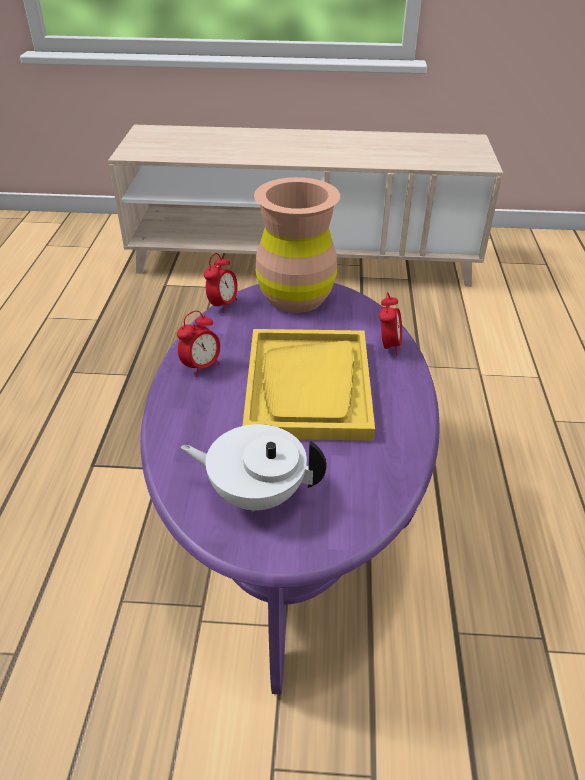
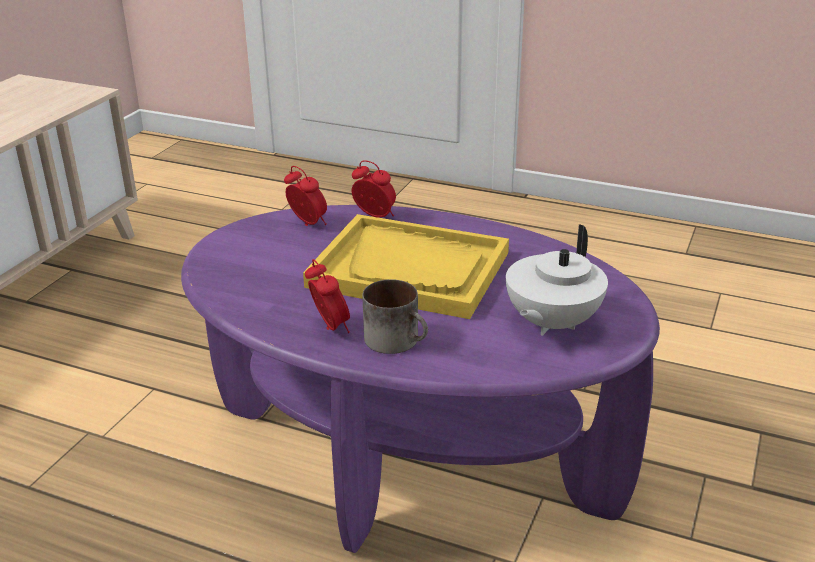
camera: 70 degrees left, 10 degrees down
alarm clock [204,253,238,313] -> alarm clock moved to [284,166,327,226]
brown vase [254,177,340,313] -> none
none -> mug [362,279,428,354]

